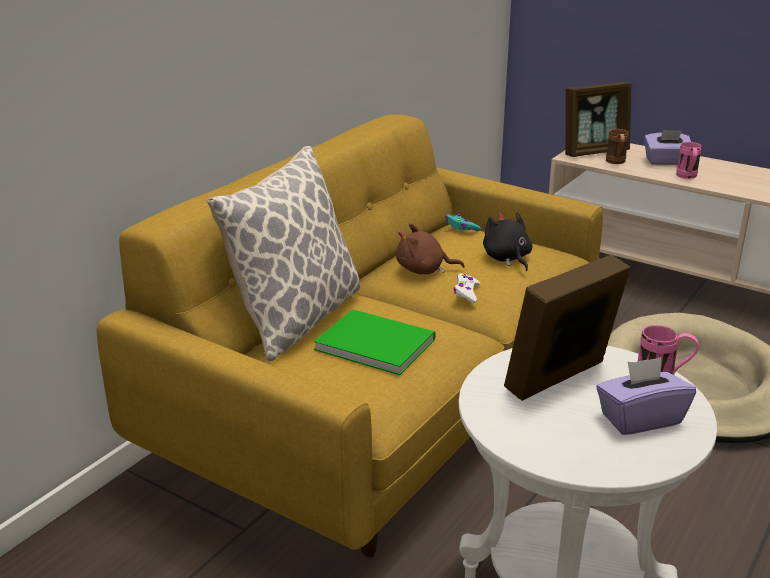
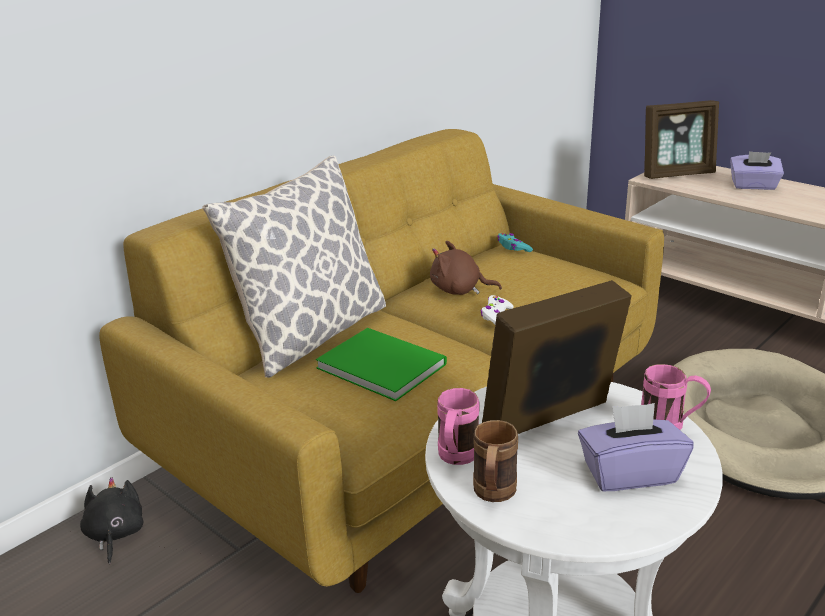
camera: 10 degrees right, 0 degrees up
black plush toy [483,212,532,271] -> black plush toy moved to [80,477,143,564]
brown mug [606,129,629,164] -> brown mug moved to [473,420,518,502]
pink mug [676,142,701,179] -> pink mug moved to [437,388,479,465]

